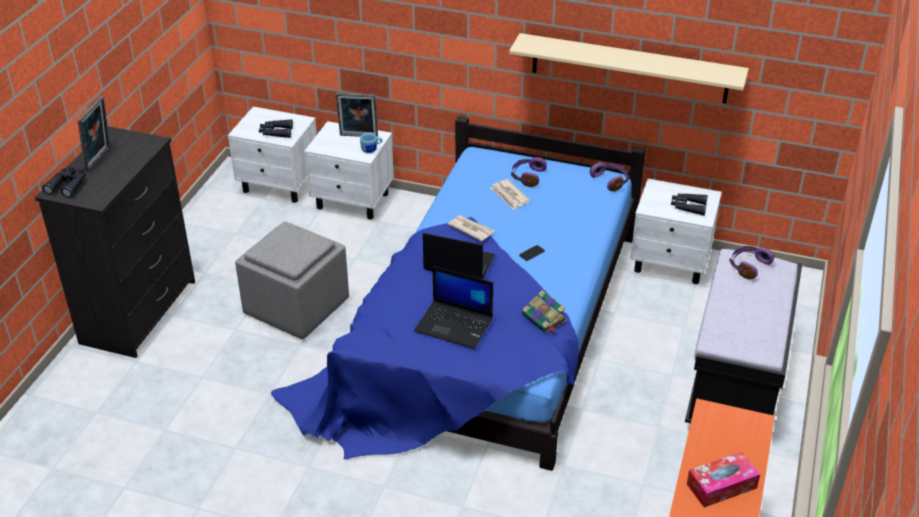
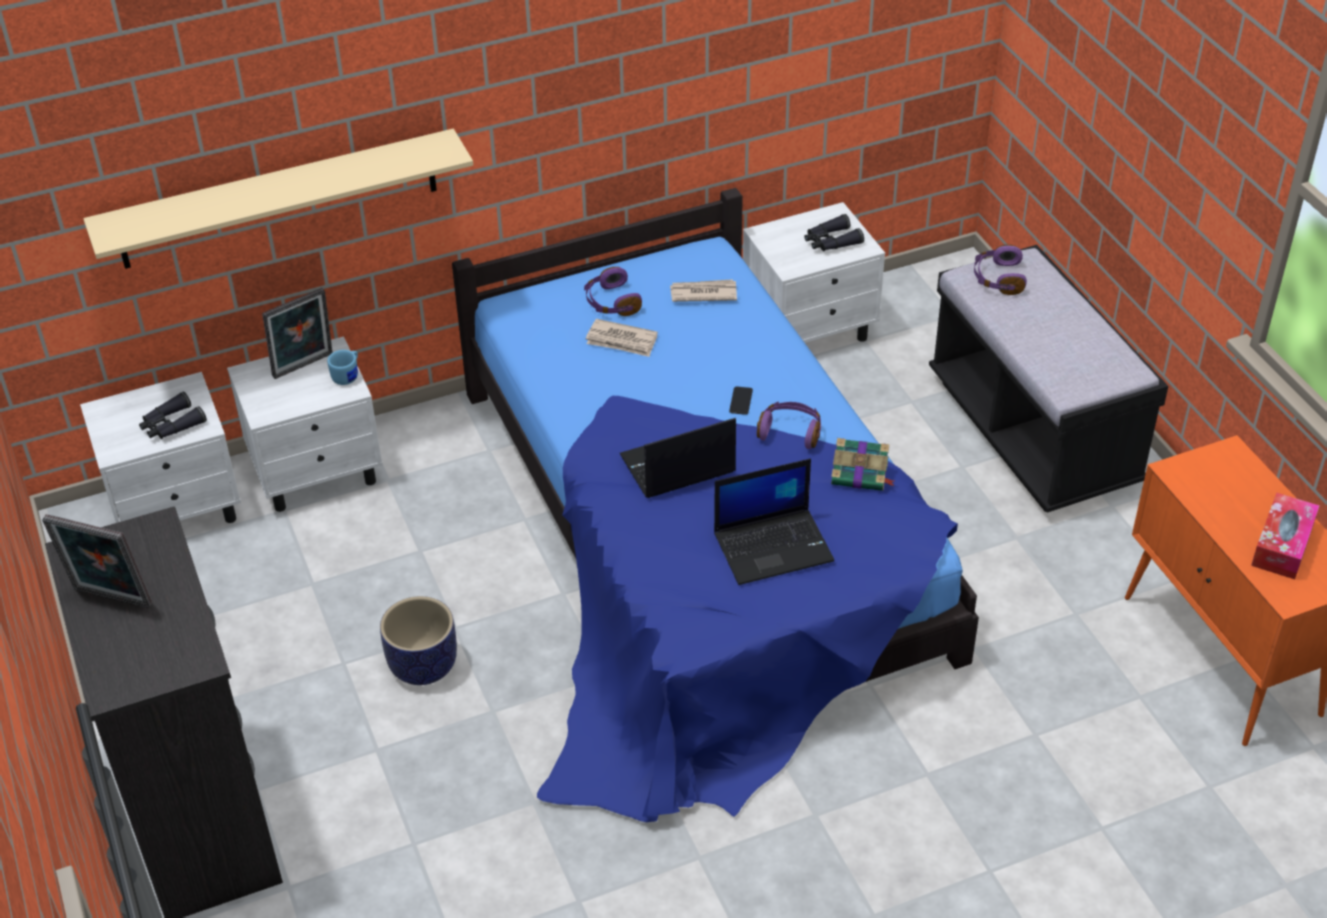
camera: 40 degrees left, 5 degrees up
black binoculars [42,167,86,198] -> none
picture frame [78,96,110,172] -> picture frame turned 135 degrees clockwise [42,514,152,608]
grey ottoman [235,222,349,339] -> planter [380,596,457,685]
newspaper [448,215,494,242] -> newspaper moved to [670,279,737,302]
beige shelf [509,33,749,103] -> beige shelf moved to [83,129,473,269]
purple headphones [590,162,630,191] -> purple headphones moved to [757,402,821,449]

